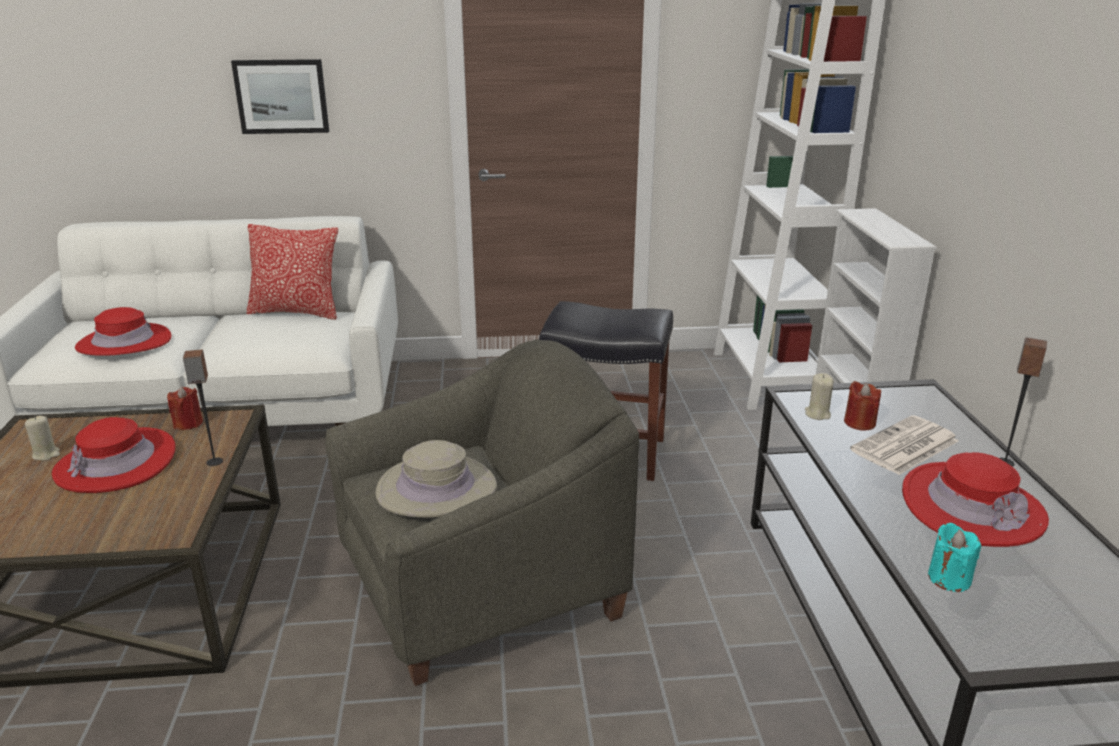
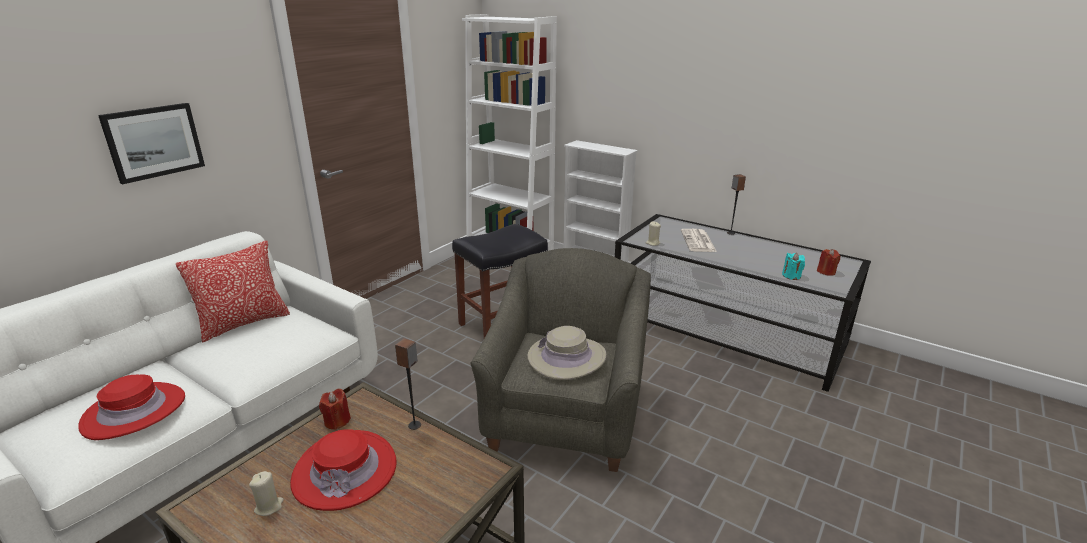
camera: 50 degrees left, 0 degrees up
red candle [844,381,881,430] -> red candle moved to [817,249,840,276]
red hat [902,452,1049,547] -> none

